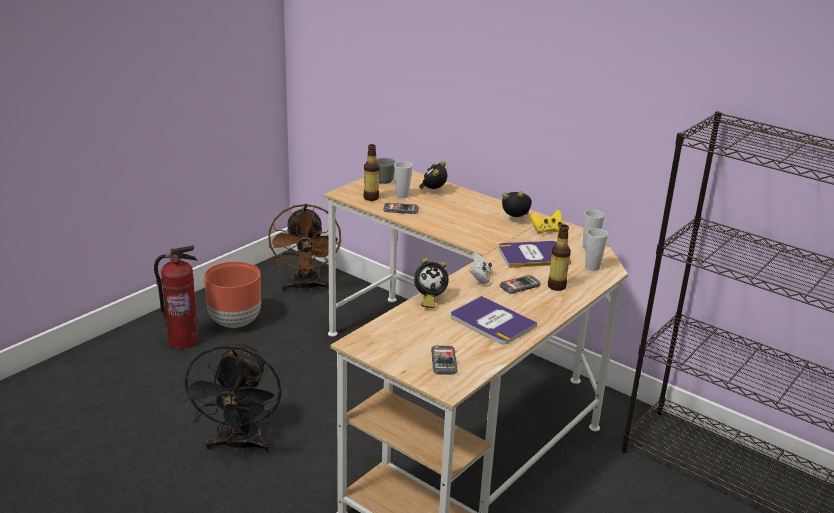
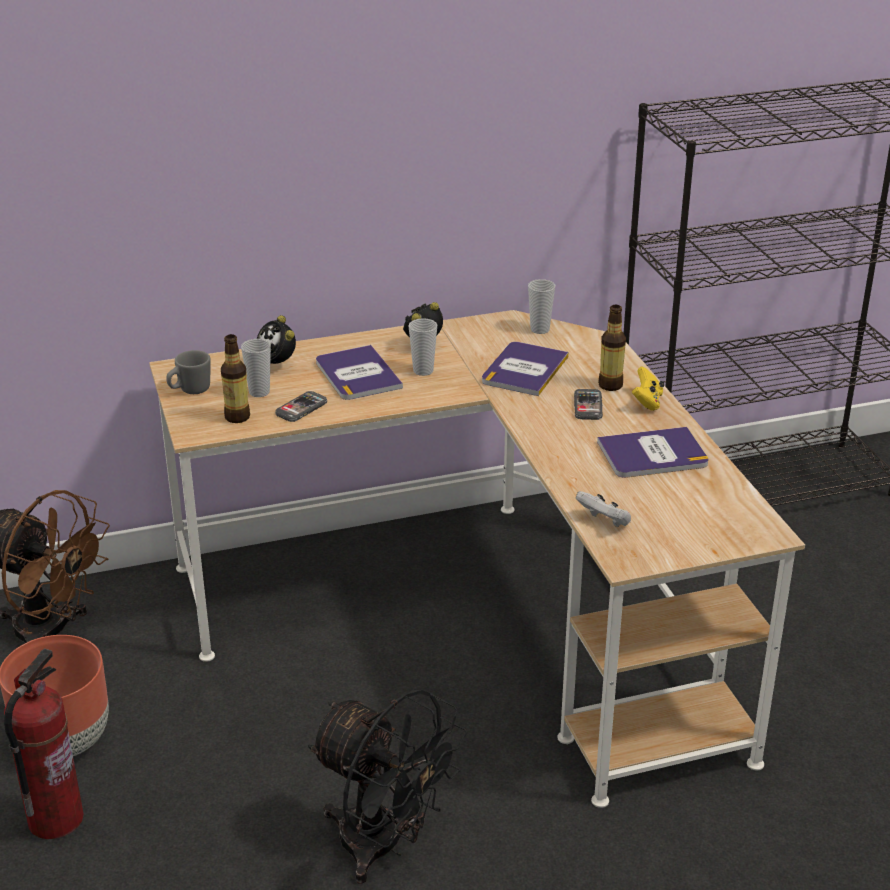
camera: 55 degrees left, 5 degrees up
alarm clock [414,258,449,308] -> none
phone [431,346,458,374] -> none
white game controller [469,252,492,284] -> white game controller moved to [576,491,631,527]
yellow game controller [530,210,562,234] -> yellow game controller moved to [632,366,664,411]
cup [585,228,608,271] -> cup moved to [409,318,437,376]
none -> book [316,345,403,400]

